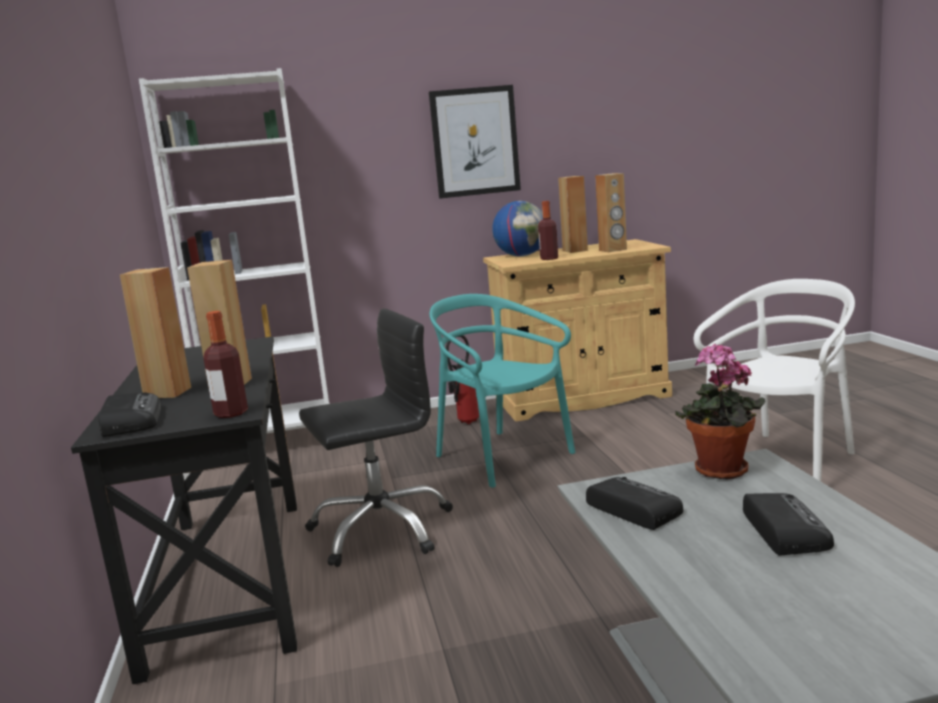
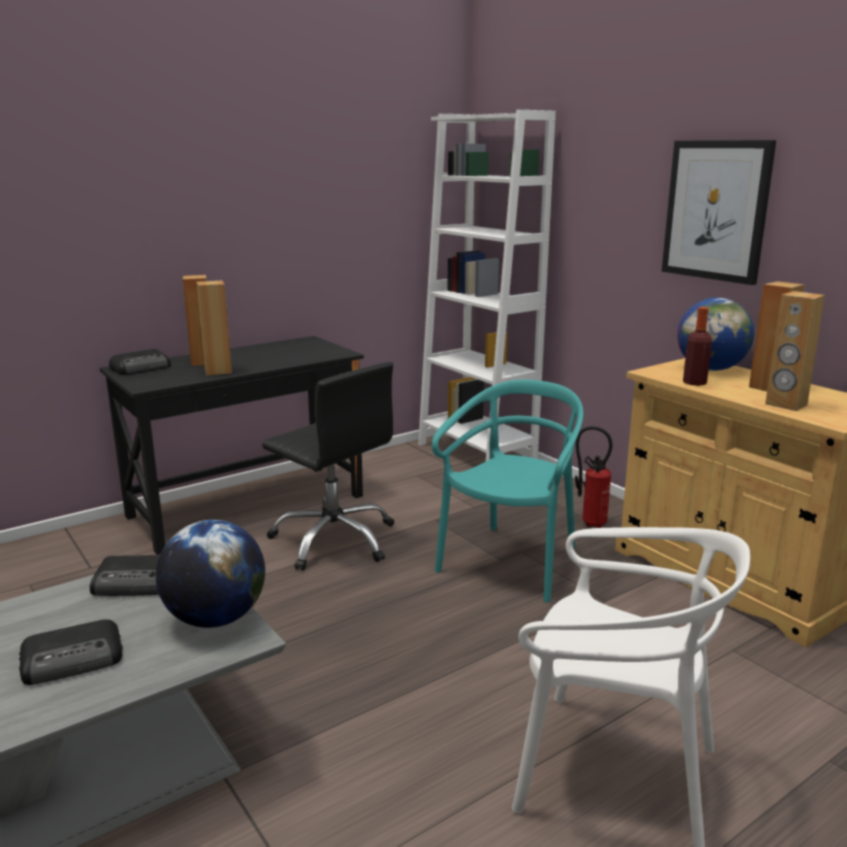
camera: 65 degrees right, 5 degrees up
bottle [203,311,248,418] -> none
radio [586,477,683,530] -> radio turned 60 degrees clockwise [90,555,160,596]
potted plant [675,344,765,480] -> globe [156,520,265,628]

